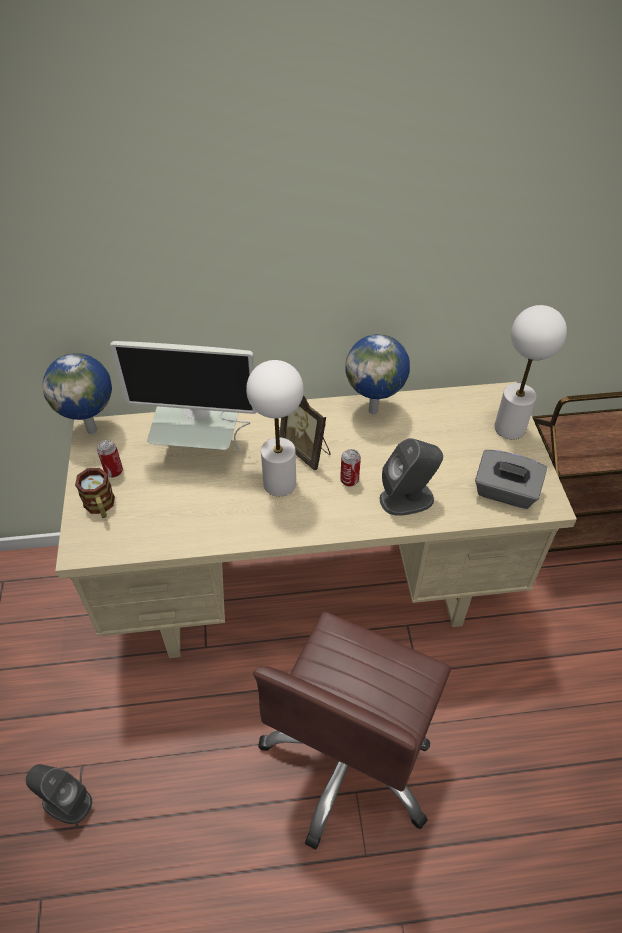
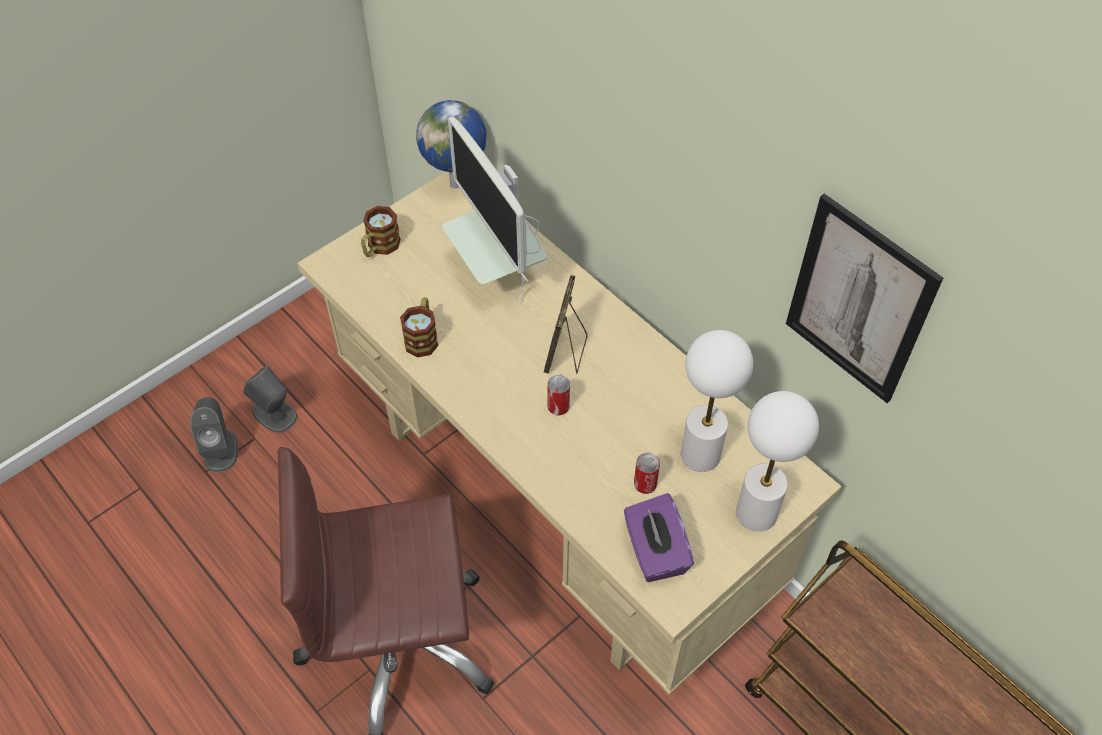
camera: 55 degrees right, 5 degrees up
can [97,440,123,477] -> can moved to [634,453,660,494]
white table lamp [246,360,304,496] -> white table lamp moved to [681,330,753,472]
globe [345,334,410,414] -> none
grey speaker [380,438,443,516] -> grey speaker moved to [243,365,298,433]
grey tissue box [475,450,547,509] -> purple tissue box [624,493,694,582]
none -> mug [400,297,438,358]
none -> picture [786,194,943,403]

